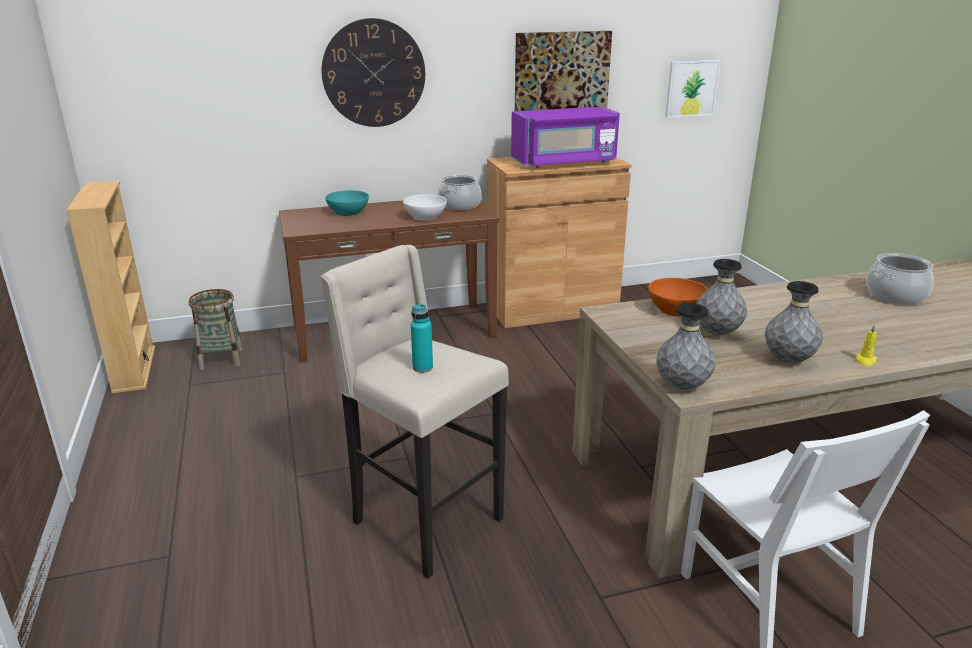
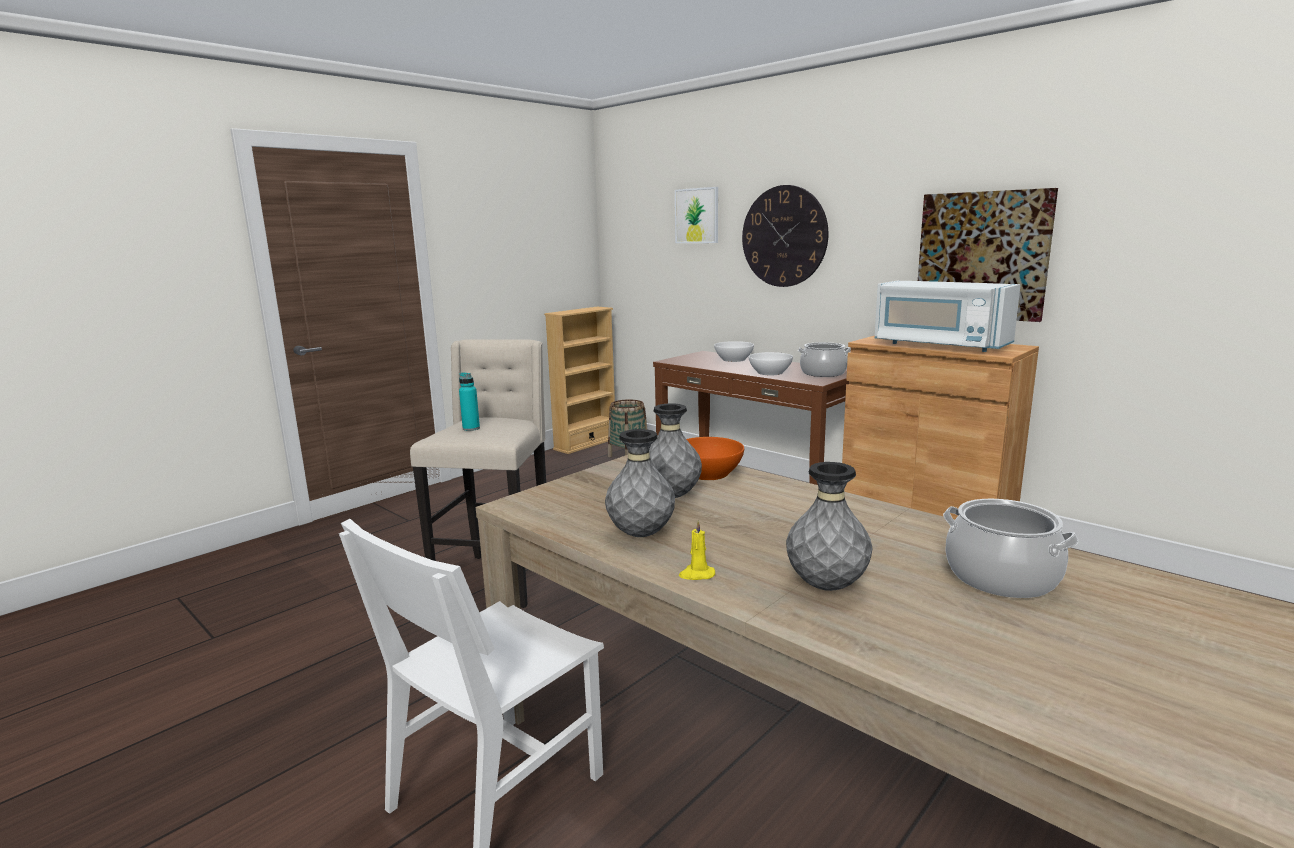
camera: 60 degrees right, 10 degrees down
turquoise bowl [325,190,369,216] -> white bowl [714,341,754,362]
purple microwave [511,107,620,168] -> white microwave [874,281,1021,352]
grey vase [657,303,716,390] -> grey vase moved to [786,462,873,591]
picture [665,60,721,118] -> picture moved to [675,187,718,243]

